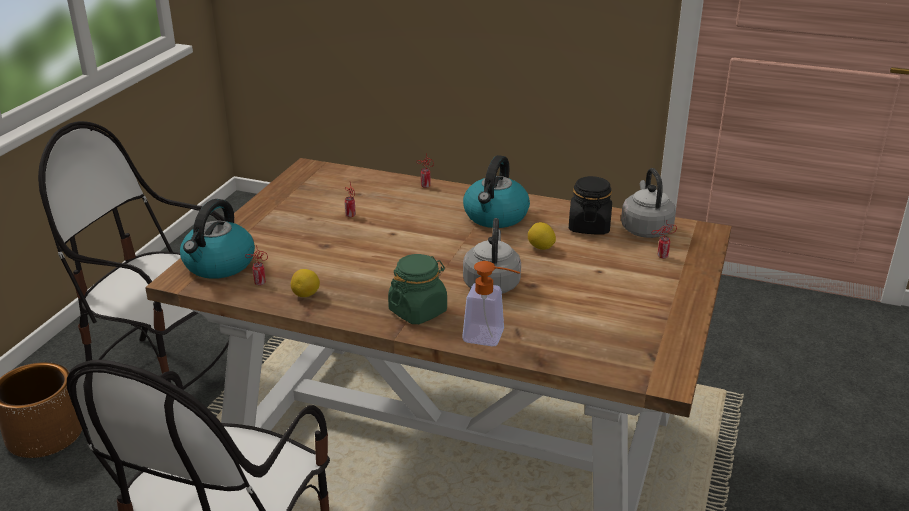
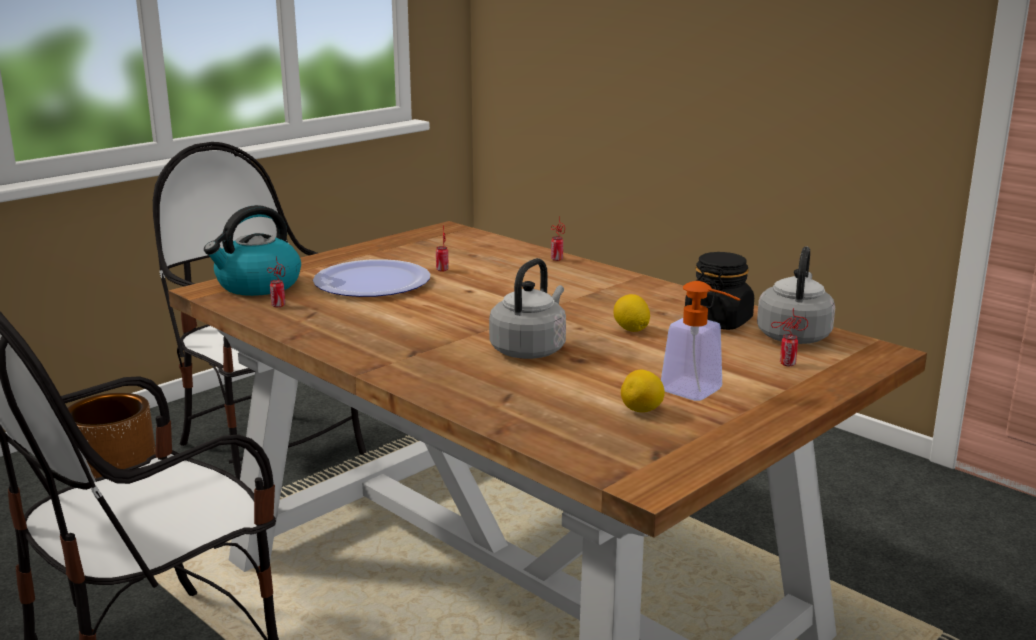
camera: 25 degrees right, 10 degrees down
lemon [291,269,320,297] -> lemon moved to [621,370,665,412]
green jar [388,254,447,324] -> none
soap dispenser [462,261,520,347] -> soap dispenser moved to [661,281,740,401]
kettle [463,155,530,228] -> none
none -> plate [313,259,430,297]

